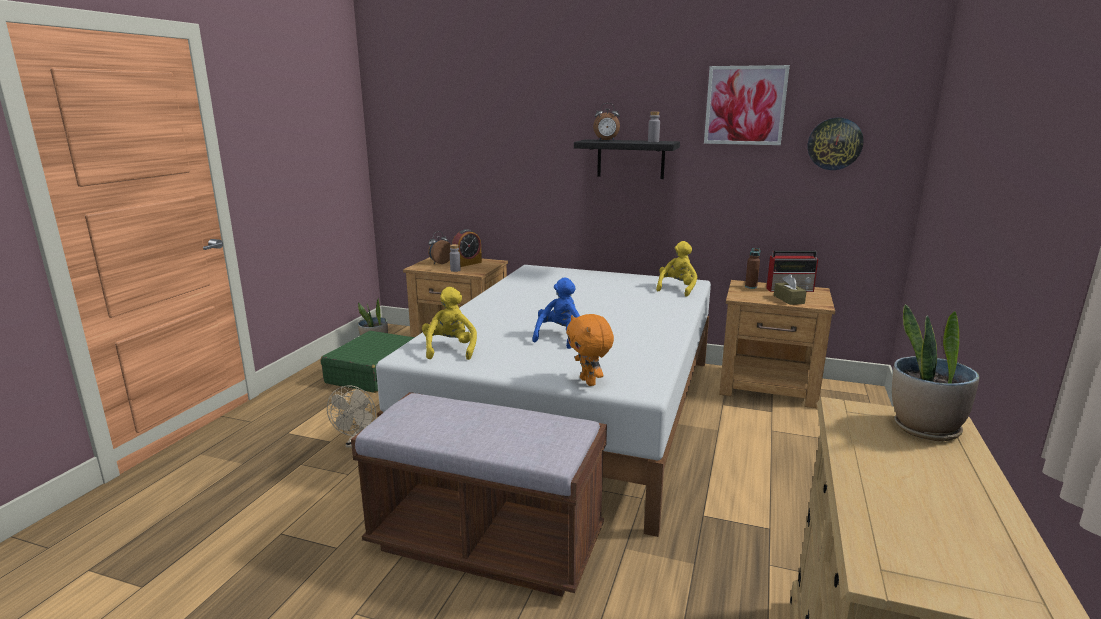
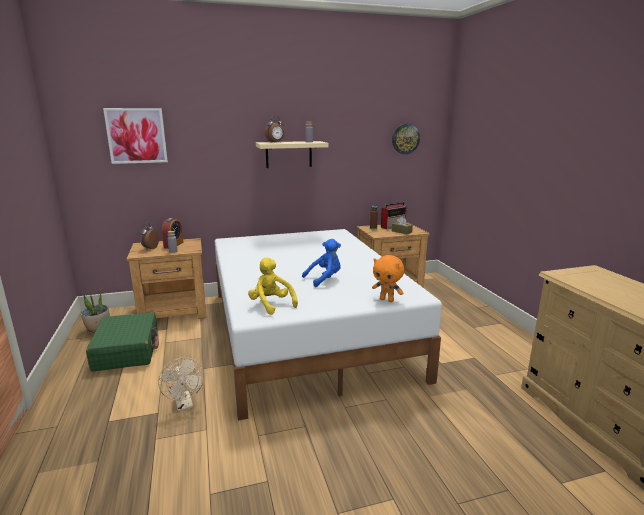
camera: 35 degrees left, 0 degrees up
brown bench [351,392,607,597] -> none
blue plush toy [532,277,580,349] -> blue plush toy turned 75 degrees clockwise [302,239,341,287]
black shelf [574,139,680,179] -> beige shelf [256,141,329,168]
yellow plush toy [656,241,697,297] -> none
picture [704,65,790,145] -> picture moved to [103,108,168,164]
potted plant [892,304,979,441] -> none

